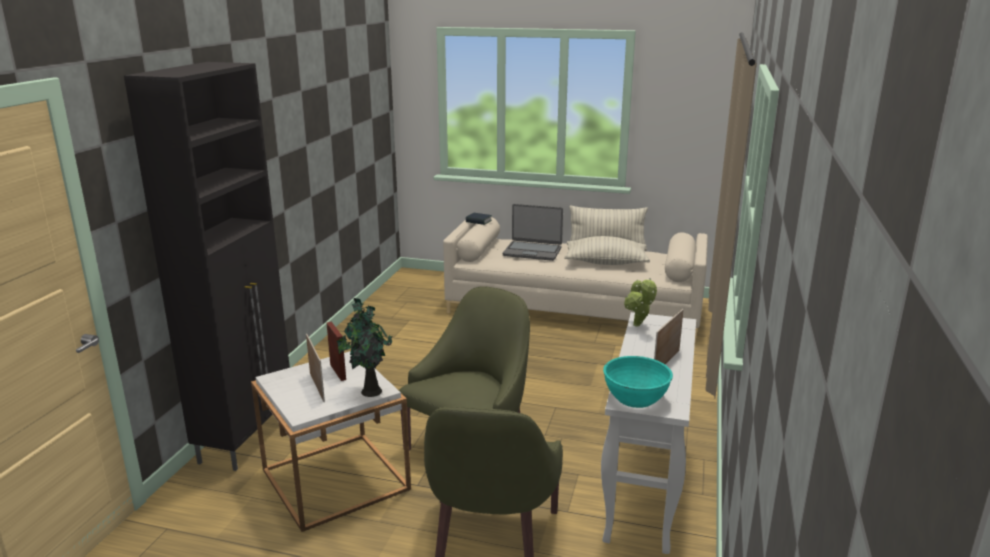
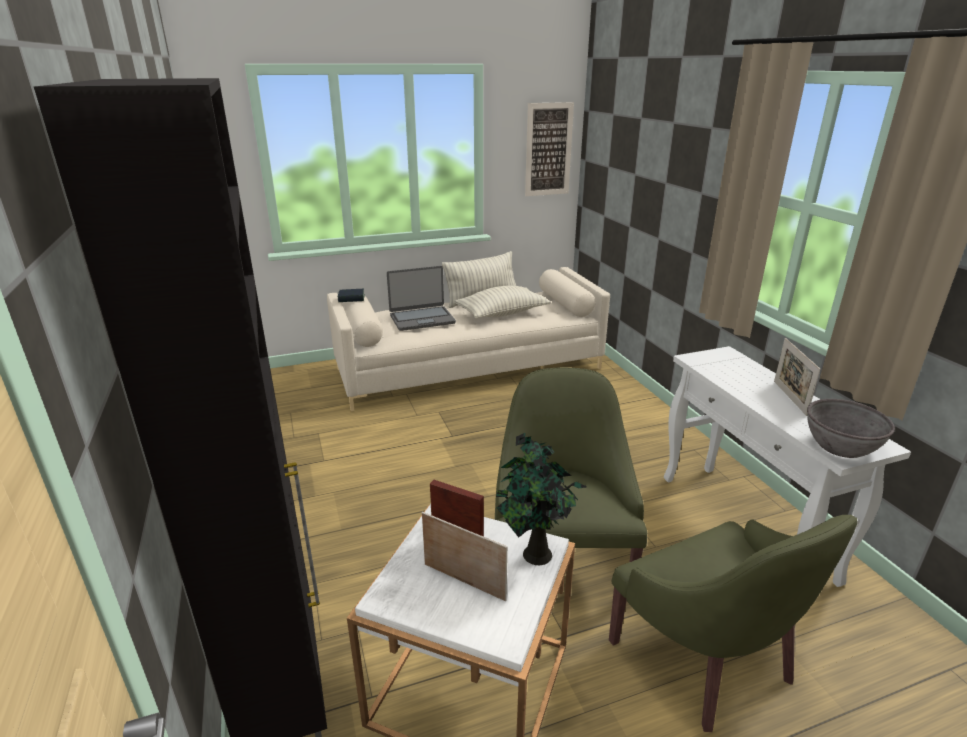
camera: 35 degrees left, 5 degrees up
turquoise bowl [603,356,673,408] -> grey bowl [807,399,895,458]
potted plant [624,278,657,327] -> none
none -> picture [525,102,574,196]

